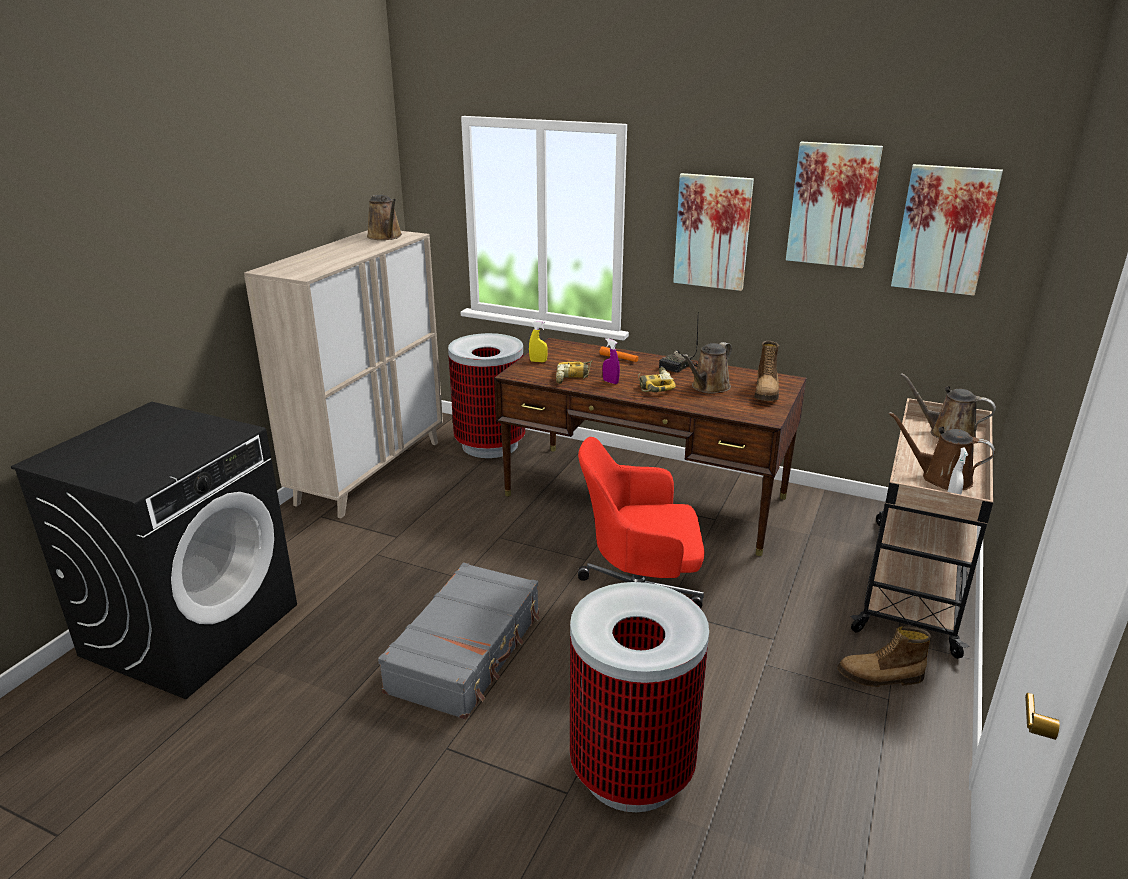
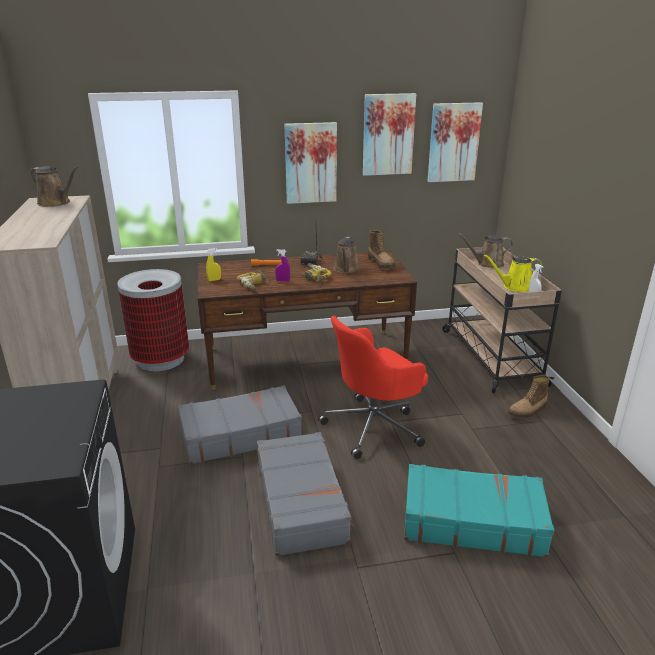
camera: 35 degrees left, 0 degrees up
trash can [570,582,709,812] -> turquoise suitcase [404,464,554,558]
brown watering can [889,412,995,490] -> yellow watering can [484,254,543,292]
none -> grey suitcase [178,385,302,465]

